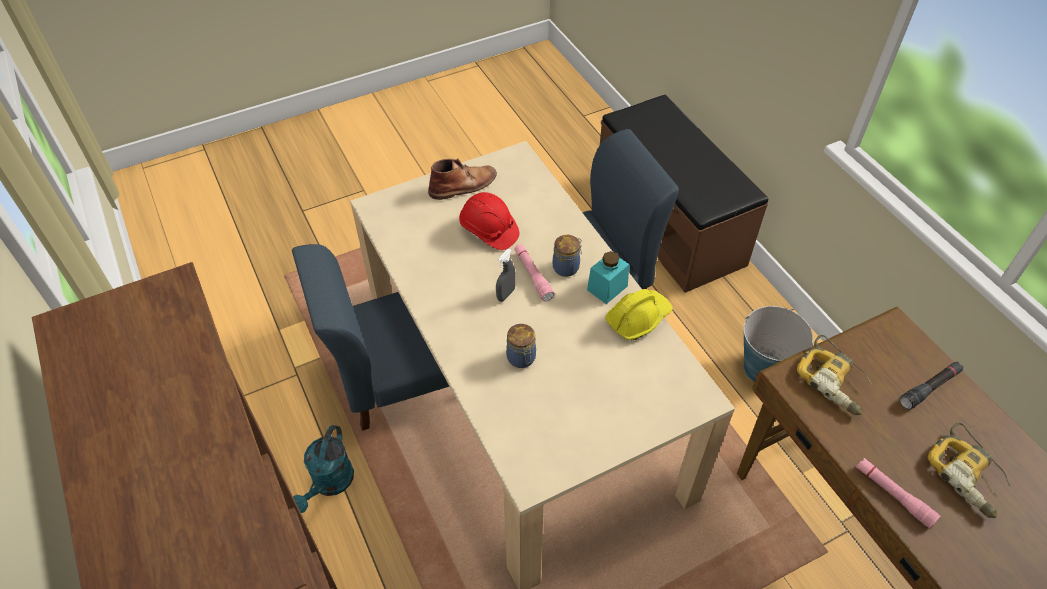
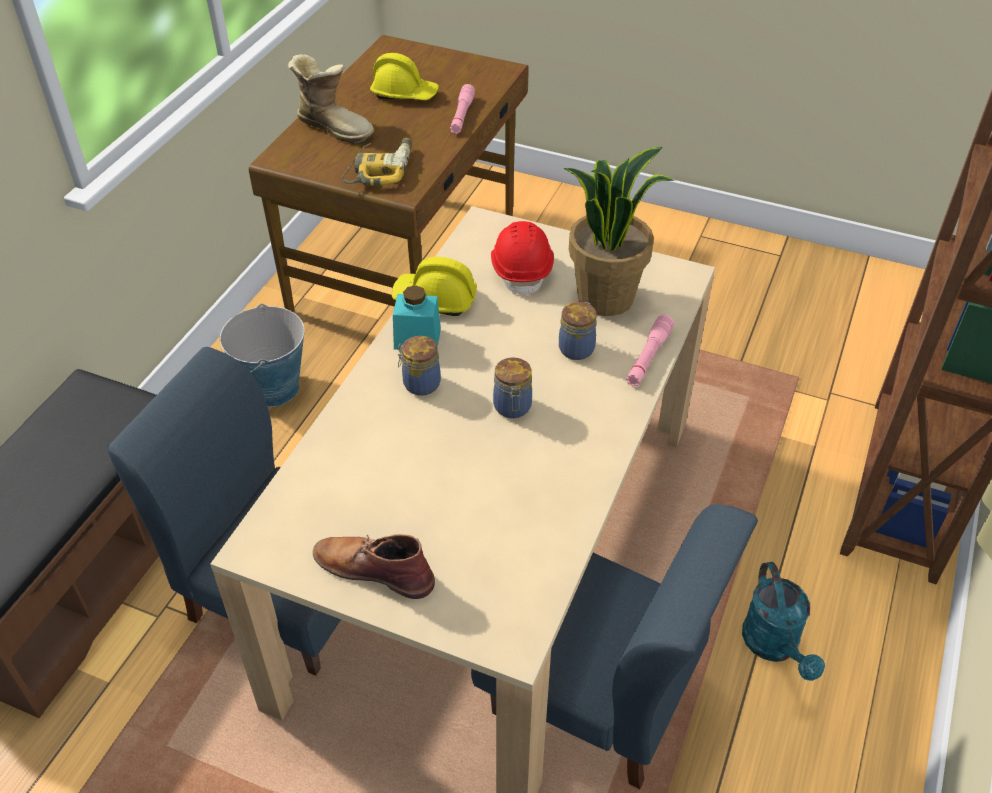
camera: 130 degrees left, 5 degrees down
turquoise watering can [293,425,354,513] -> turquoise watering can turned 105 degrees clockwise [742,562,825,681]
red hard hat [459,192,520,250] -> red hard hat moved to [491,221,554,297]
grey spray bottle [496,249,516,302] -> jar [493,357,532,418]
pink flashlight [514,244,555,301] -> pink flashlight moved to [626,315,674,387]
black flashlight [899,362,963,409] -> boot [288,54,374,143]
power drill [928,423,1011,518] -> yellow hard hat [370,53,439,100]
none -> potted plant [564,147,675,316]

